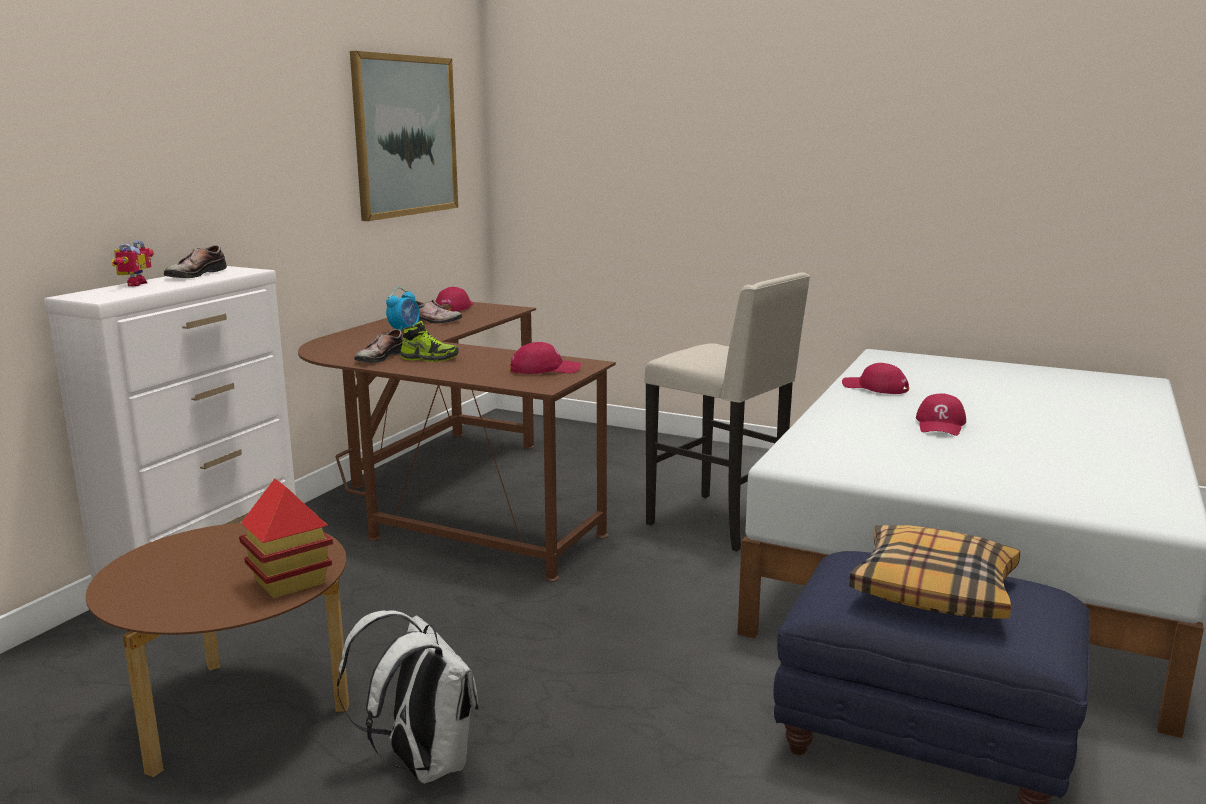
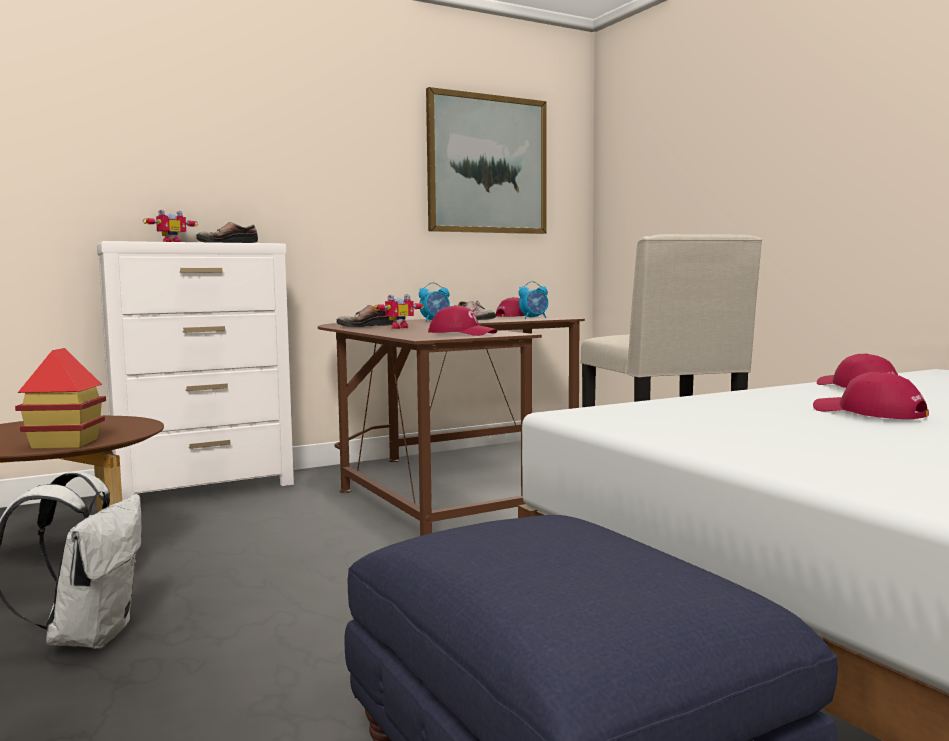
camera: 35 degrees right, 10 degrees down
shoe [400,321,459,362] -> toy robot [373,294,424,329]
pillow [849,525,1020,619] -> none
red cap [916,393,966,436] -> red cap turned 90 degrees clockwise [813,372,929,419]
none -> alarm clock [519,281,548,319]

